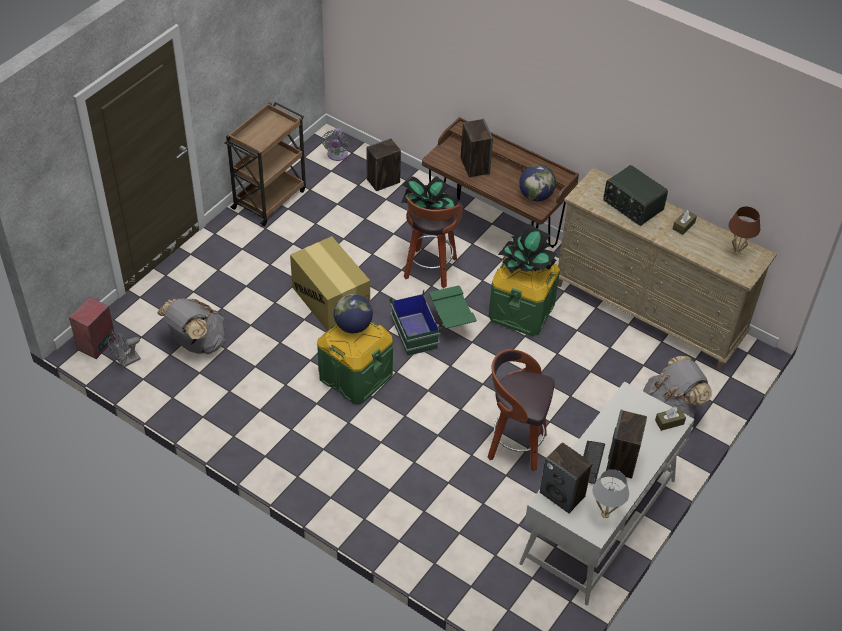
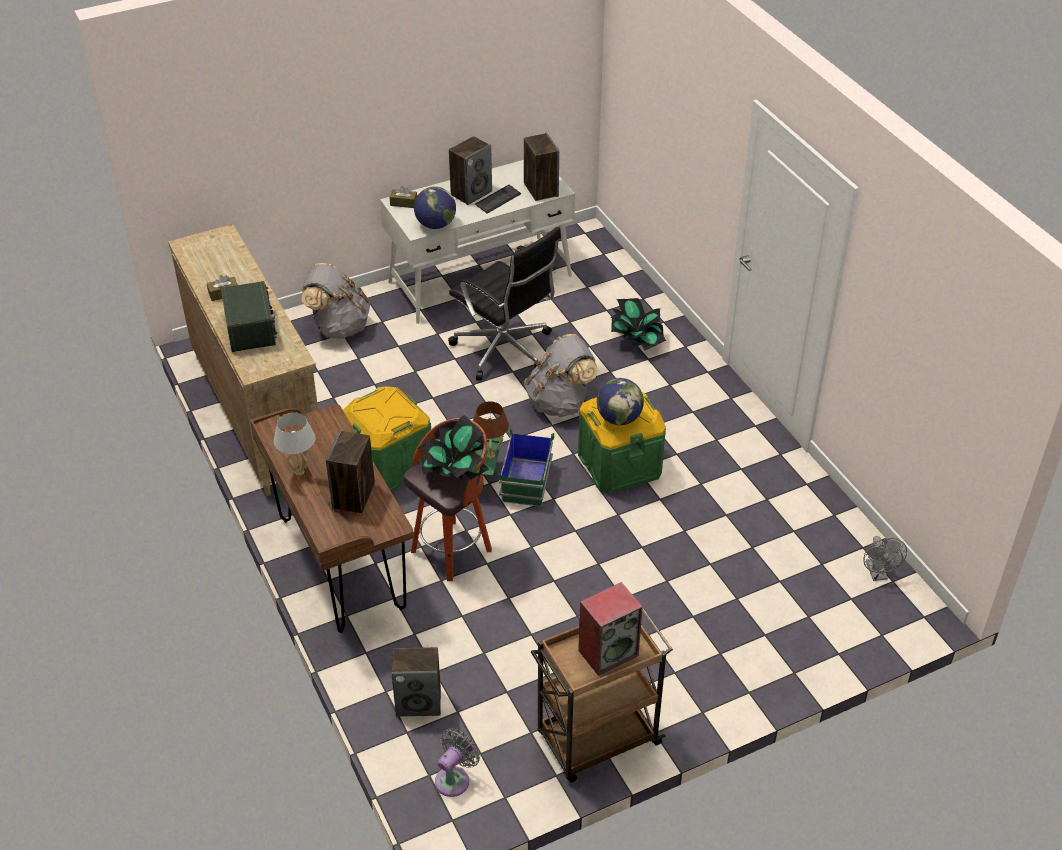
camera: 150 degrees left, 5 degrees down
speaker [69,297,115,359] -> speaker moved to [578,582,643,676]
grey fan [108,330,141,368] -> grey fan turned 90 degrees clockwise [864,536,907,581]
grey backpack [157,298,225,354] -> grey backpack moved to [524,334,598,417]
cardboard box [290,236,370,331] -> none
stool [488,349,555,471] -> black office chair [448,226,561,380]
potted plant [498,224,557,274] -> potted plant moved to [610,298,666,350]
globe [519,164,556,201] -> globe moved to [414,186,456,229]
white table lamp [593,469,629,518] -> white table lamp moved to [274,412,315,476]
brown table lamp [728,207,760,255] -> brown table lamp moved to [473,401,509,458]

